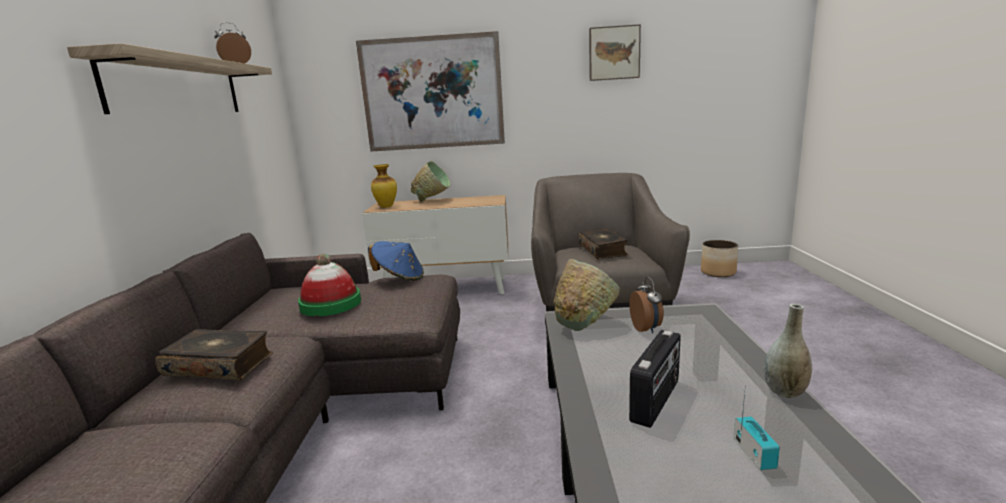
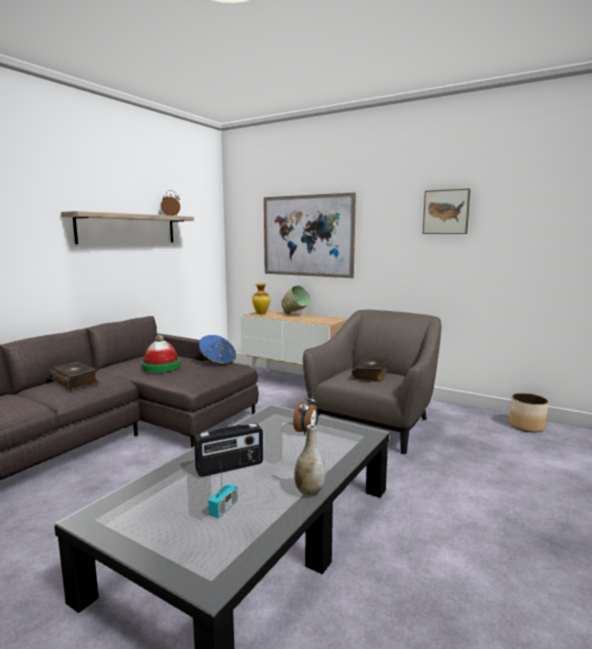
camera: 30 degrees right, 5 degrees down
green bowl [554,259,620,331] -> none

